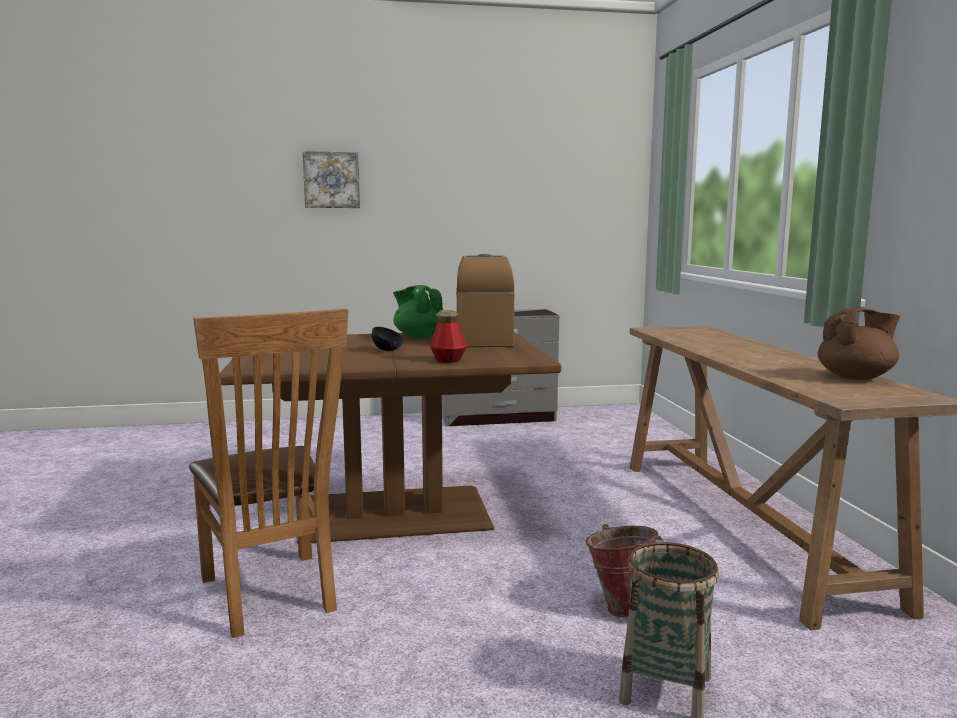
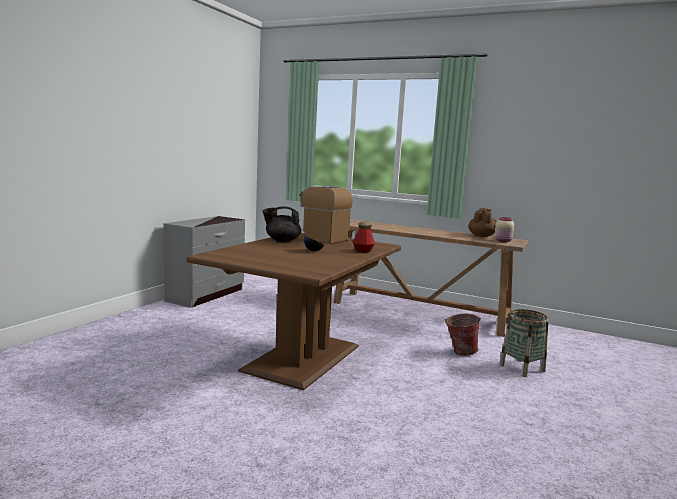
camera: 55 degrees left, 0 degrees up
brown chair [189,309,349,638] -> none
picture [303,151,360,208] -> none
green teapot [393,285,443,339] -> black teapot [262,206,301,242]
none -> beige jar [494,217,514,242]

